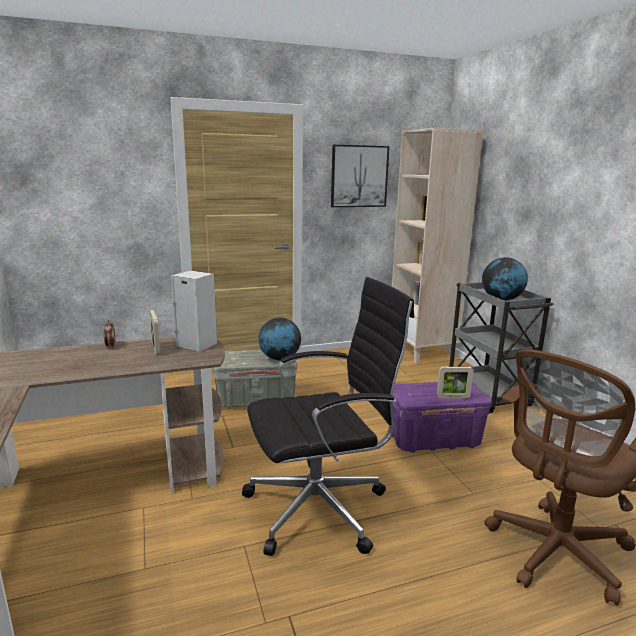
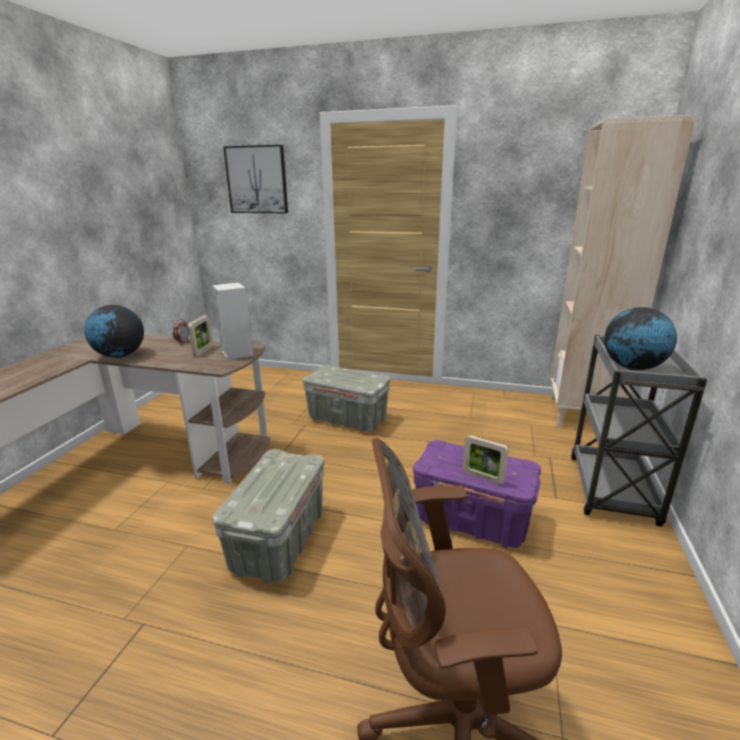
camera: 35 degrees right, 5 degrees up
black office chair [242,277,414,556] -> grey storage box [212,449,324,583]
globe [258,318,301,360] -> globe moved to [84,305,144,358]
picture [331,145,389,207] -> picture moved to [223,145,288,213]

